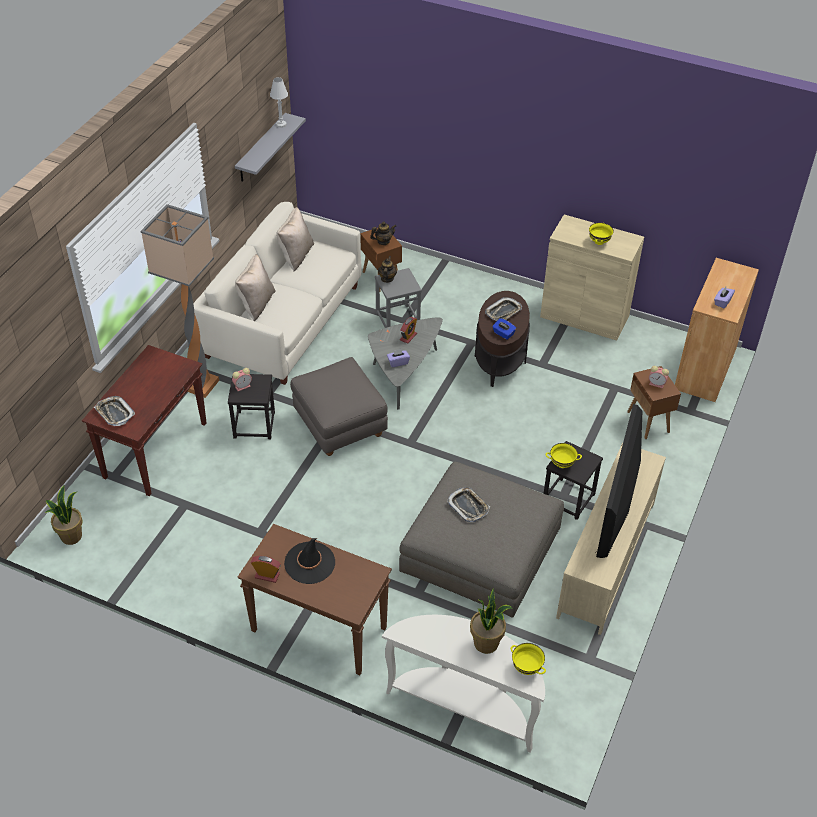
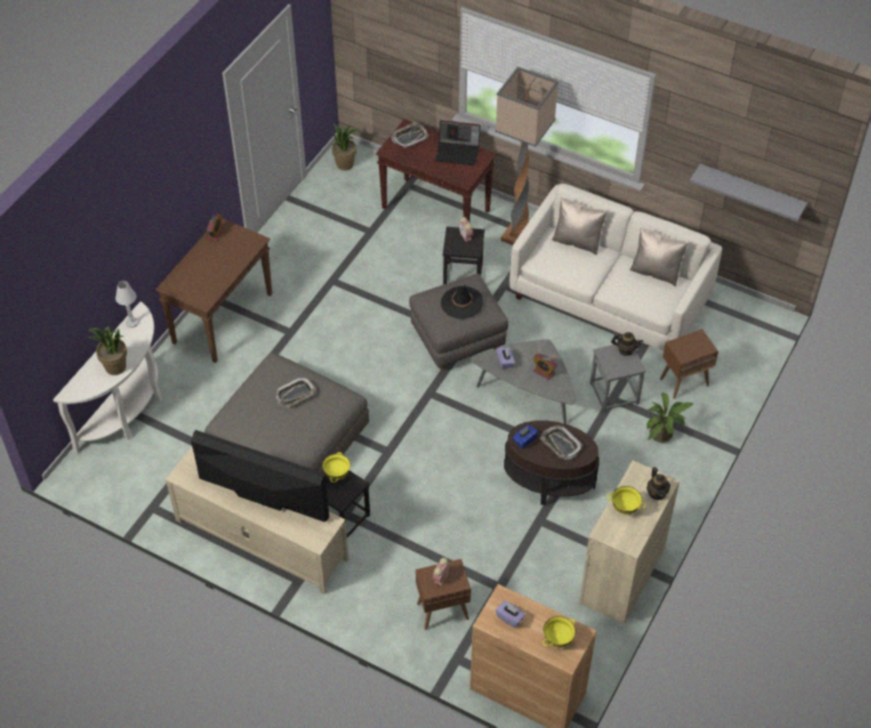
camera: 95 degrees right, 5 degrees up
white table lamp [270,77,288,128] -> white table lamp moved to [115,281,138,328]
black hat [284,538,335,584] -> black hat moved to [441,285,483,319]
teapot [370,222,396,245] -> teapot moved to [647,467,670,500]
yellow bowl [511,643,546,675] -> yellow bowl moved to [543,616,575,648]
none -> laptop [435,120,480,165]
none -> potted plant [647,392,694,443]

